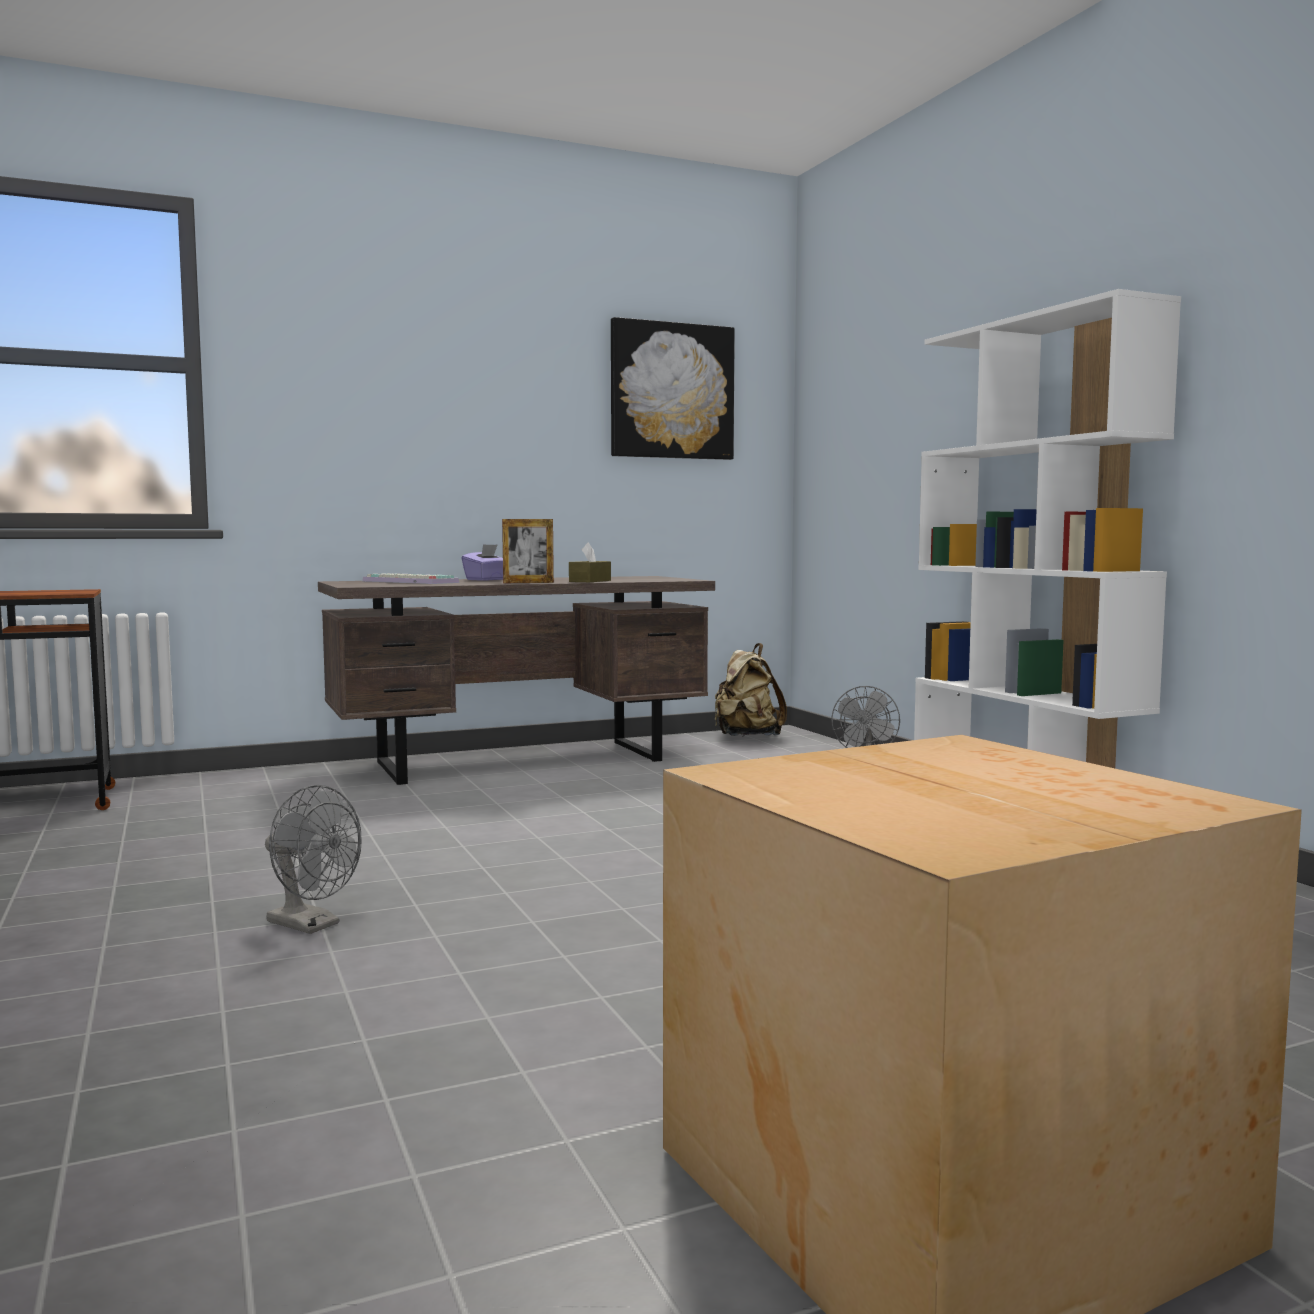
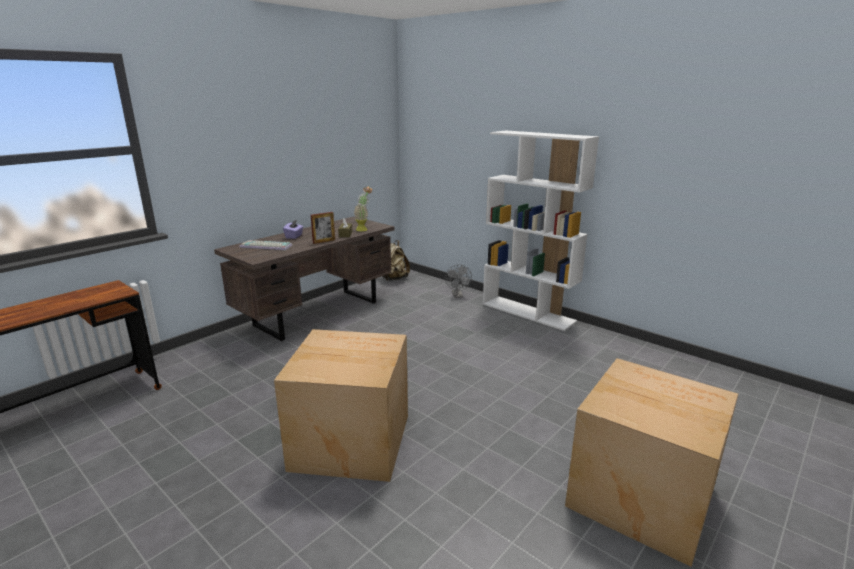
camera: 25 degrees left, 15 degrees up
grey fan [265,785,362,934] -> cardboard box [274,329,408,482]
picture [611,317,735,460] -> none
none -> potted plant [354,186,372,231]

